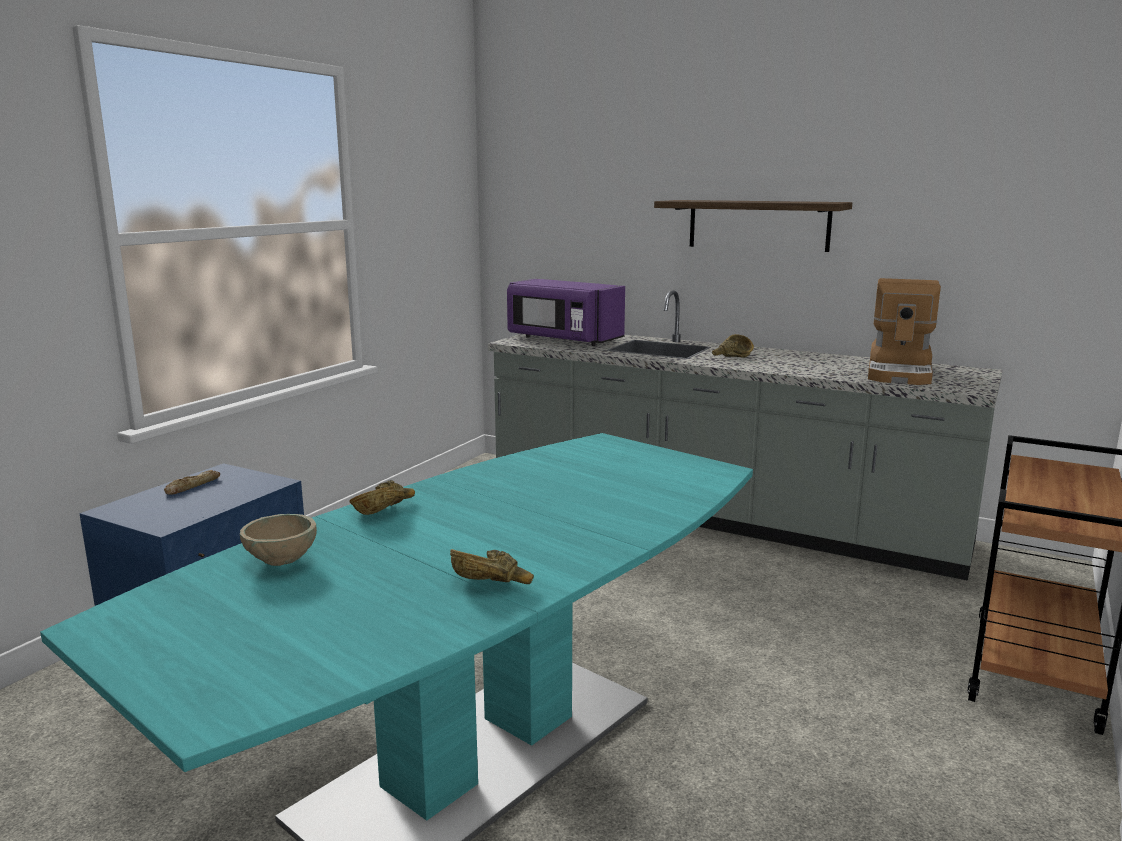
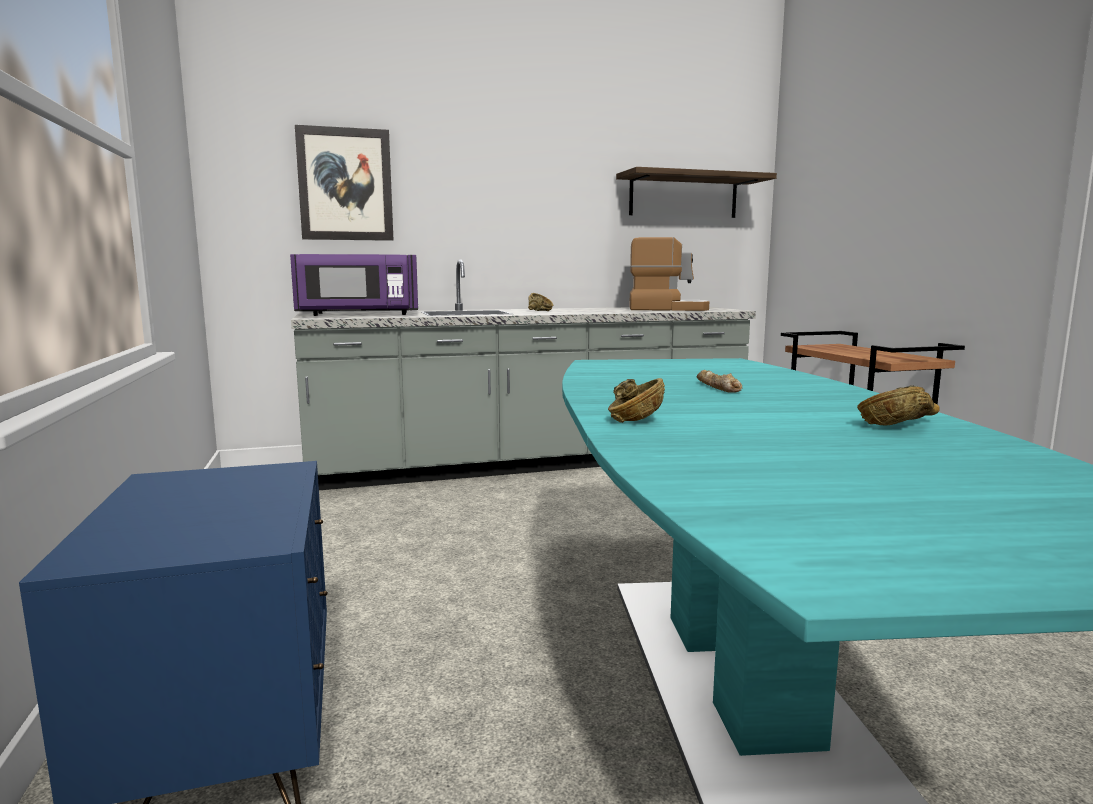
camera: 45 degrees left, 5 degrees down
bread [164,470,220,495] -> bread moved to [697,370,742,393]
beige bowl [240,514,317,566] -> none
shelf [654,200,852,252] -> shelf moved to [616,167,777,218]
coffee machine [868,278,941,385] -> coffee machine turned 60 degrees counterclockwise [629,237,709,311]
none -> picture [295,125,393,241]

